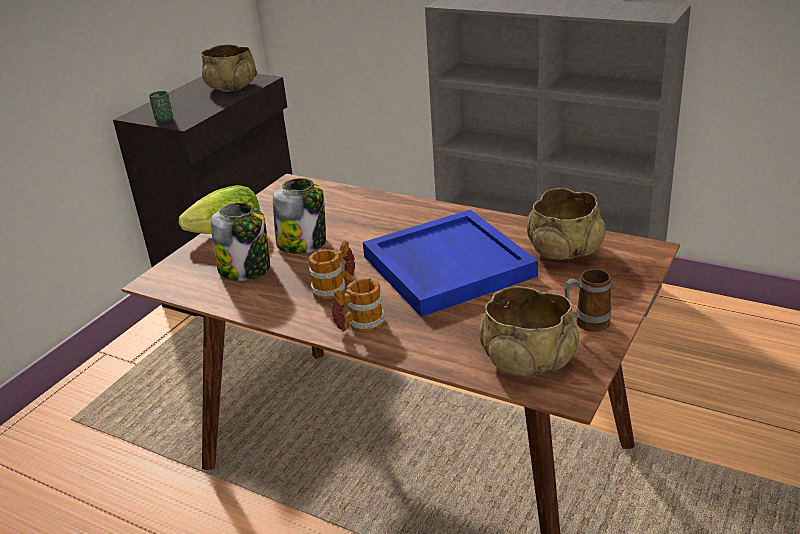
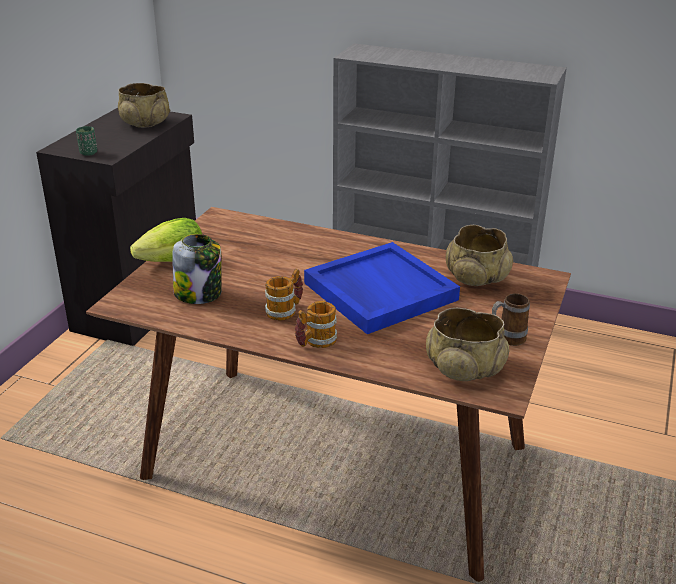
camera: 10 degrees left, 0 degrees up
jar [273,178,326,254] -> none

